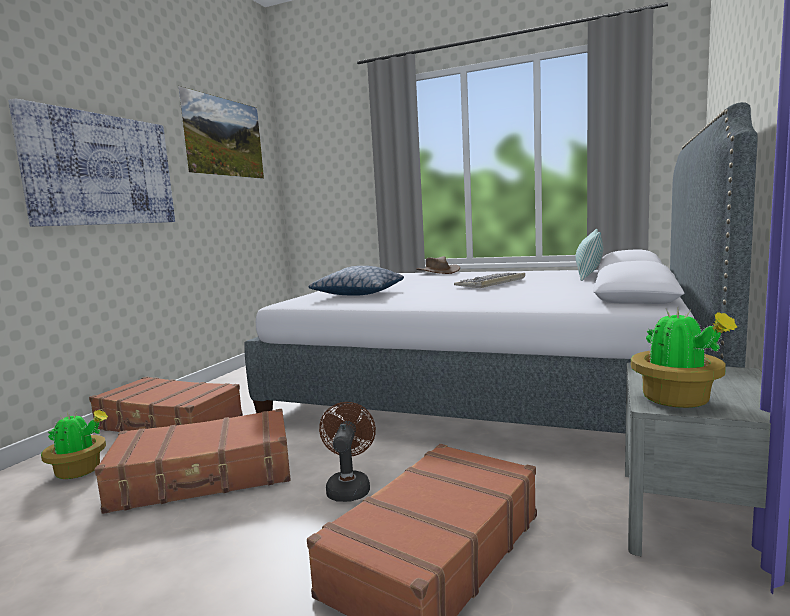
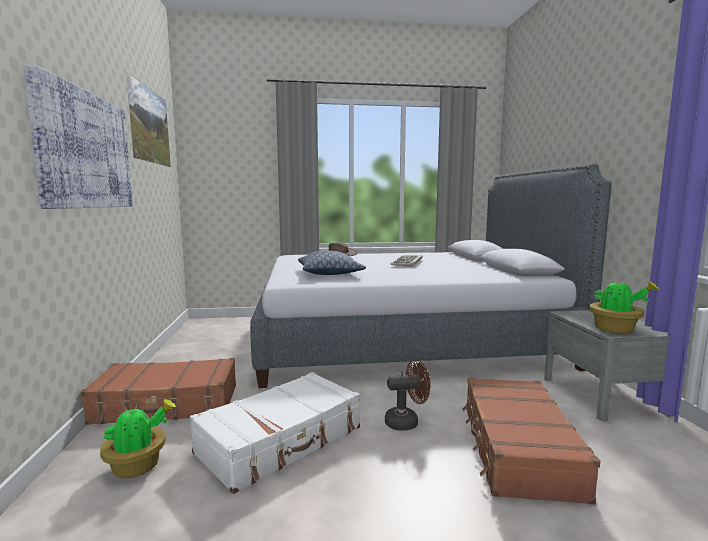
camera: 30 degrees left, 0 degrees up
brown suitcase [95,409,291,514] -> white suitcase [190,372,360,494]
brown fan [319,402,376,502] -> brown fan turned 105 degrees clockwise [385,359,431,431]
pillow [576,229,603,281] -> none

